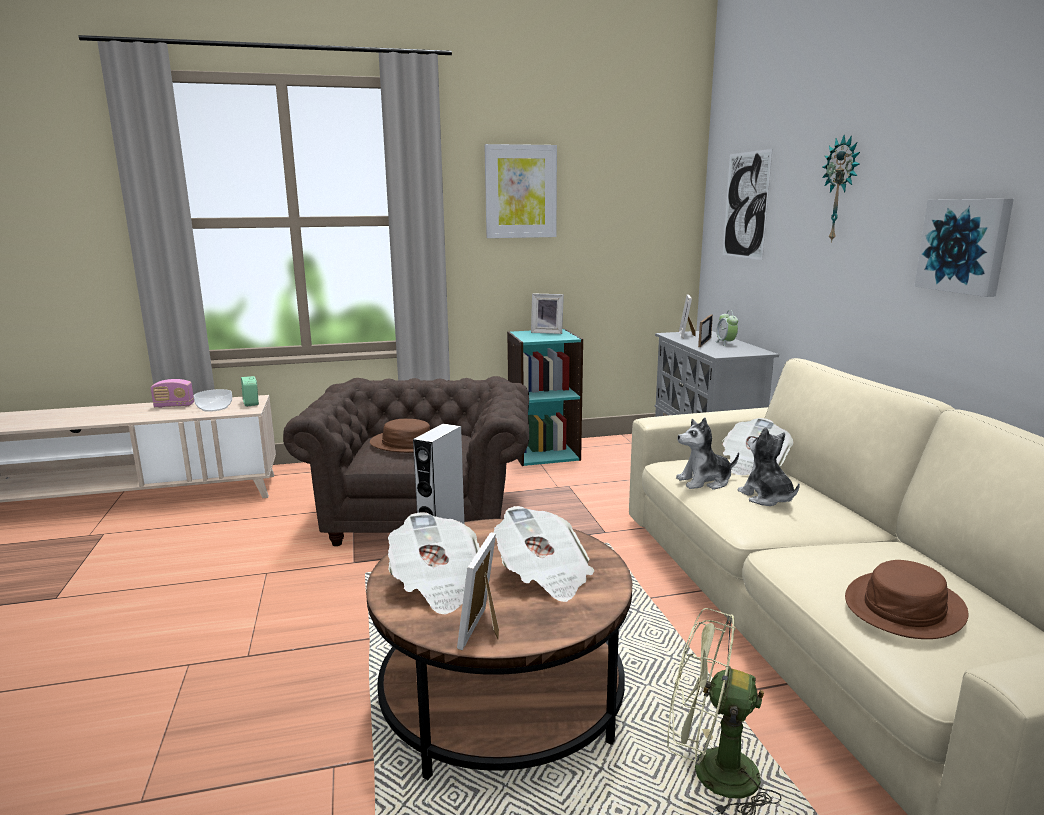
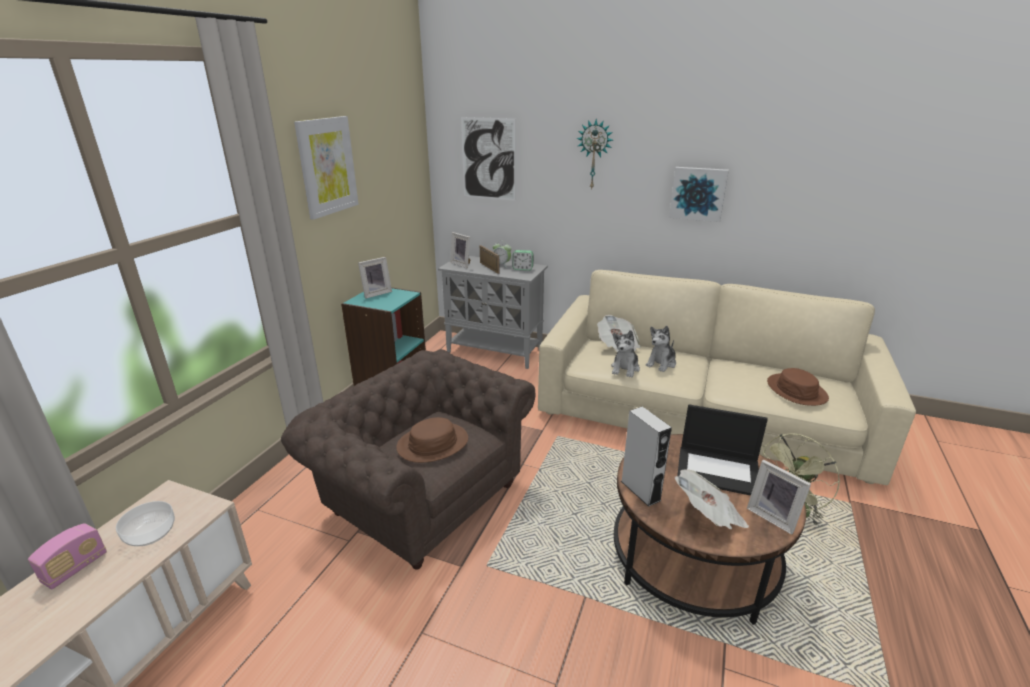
camera: 55 degrees left, 10 degrees up
alarm clock [241,376,259,406] -> alarm clock moved to [512,250,534,271]
newspaper [494,506,594,602] -> laptop [677,405,768,496]
plush toy [737,427,800,506] -> plush toy turned 60 degrees counterclockwise [645,326,676,372]

